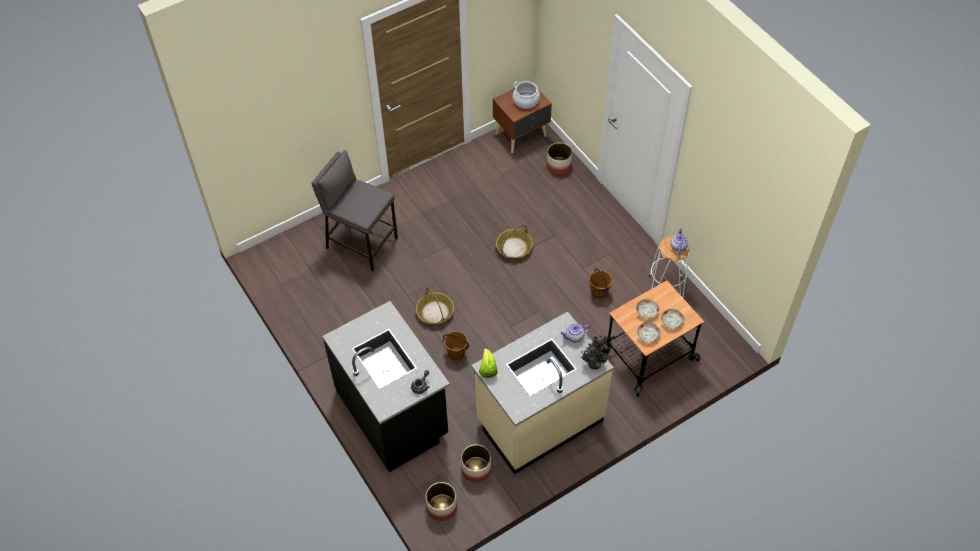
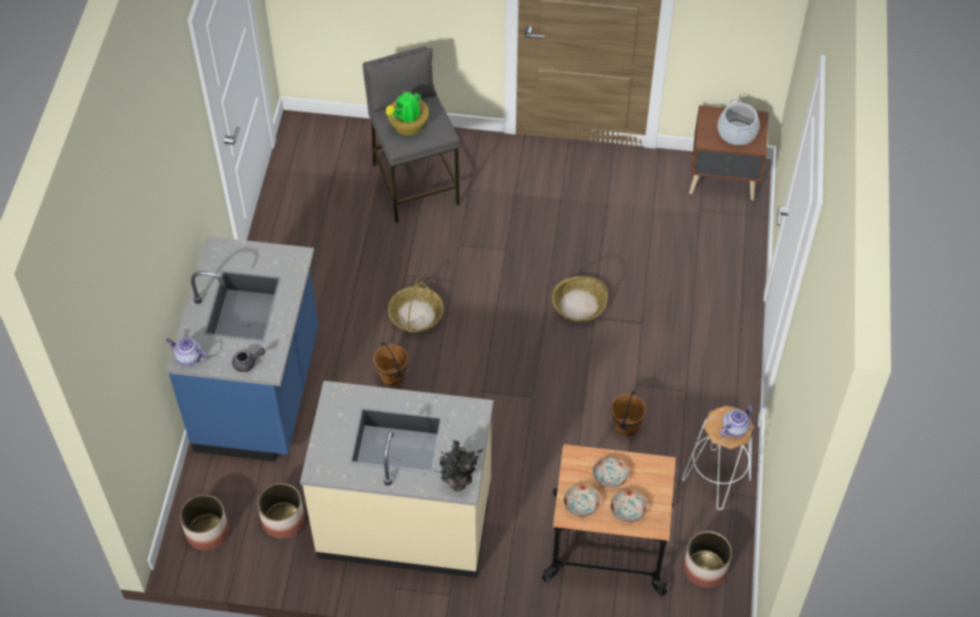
camera: 40 degrees right, 0 degrees up
black counter [322,301,450,472] -> blue counter [167,236,319,462]
lettuce [479,348,497,378] -> none
planter [546,143,572,175] -> planter moved to [684,531,732,588]
teapot [561,323,590,343] -> teapot moved to [166,338,208,366]
none -> potted plant [385,92,429,136]

